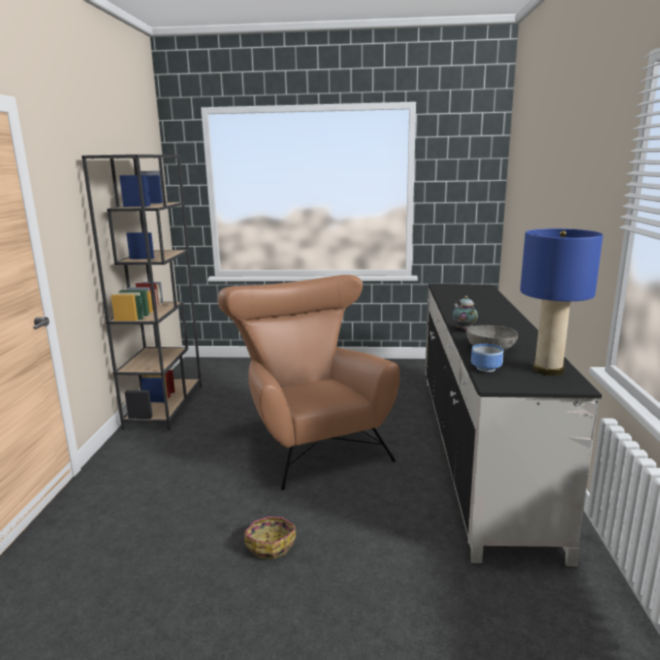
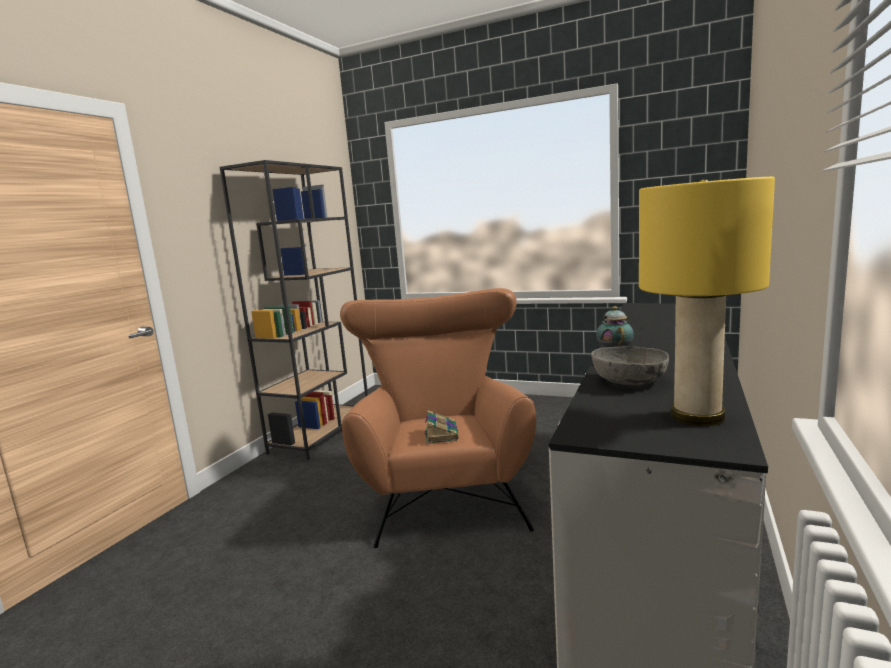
camera: 20 degrees right, 5 degrees down
basket [244,516,296,559] -> none
bowl [471,344,503,372] -> none
blue table lamp [520,229,603,376] -> yellow table lamp [639,177,775,426]
none -> book [425,410,458,444]

